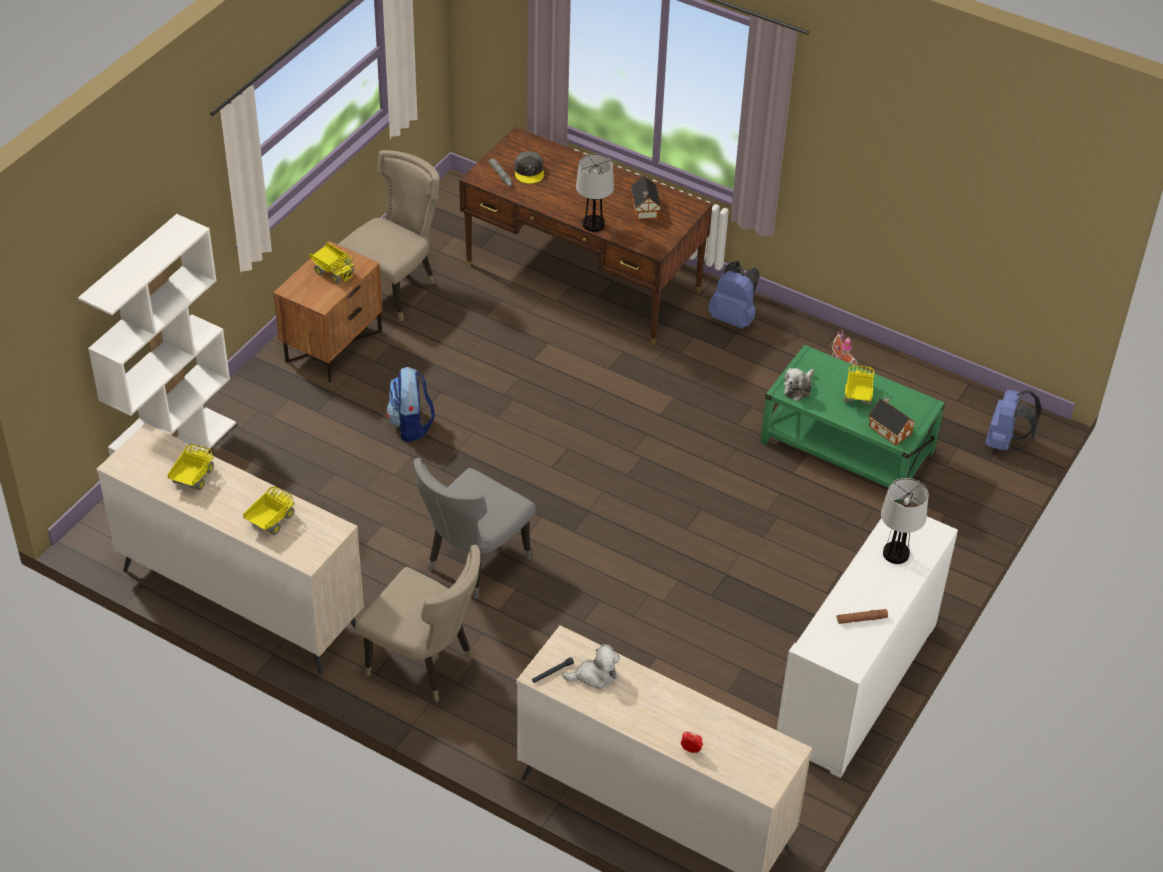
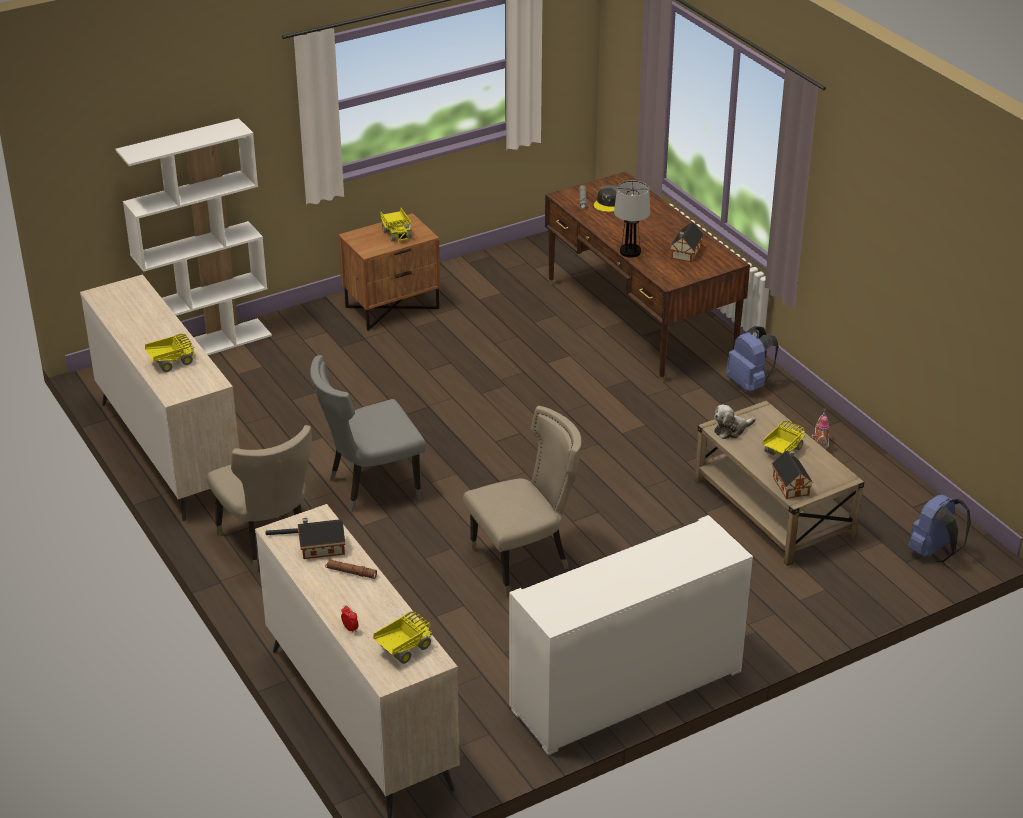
camera: 30 degrees right, 10 degrees down
toy truck [168,444,214,490] -> toy truck moved to [373,612,432,664]
beige chair [338,150,439,321] -> beige chair moved to [463,406,582,597]
backpack [386,367,435,442] -> none
plush toy [562,644,620,689] -> toy house [298,517,345,559]
green coffee table [760,345,945,503] -> beige coffee table [695,401,864,566]
brown flashlight [836,609,888,624] -> brown flashlight moved to [325,560,377,579]
table lamp [881,478,928,564] -> none

